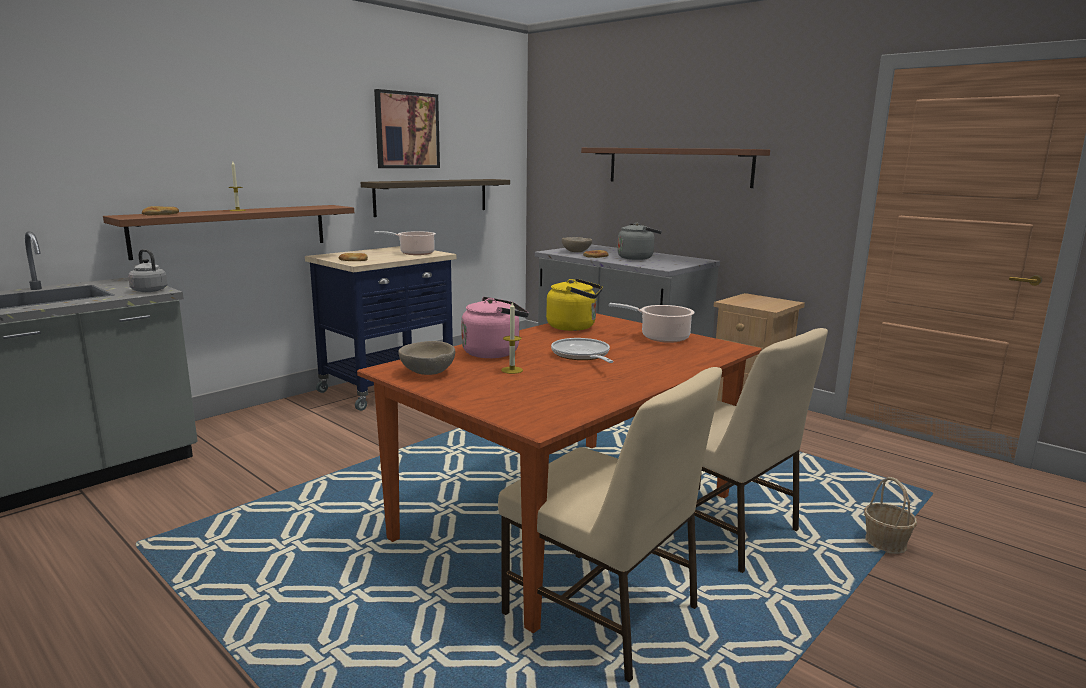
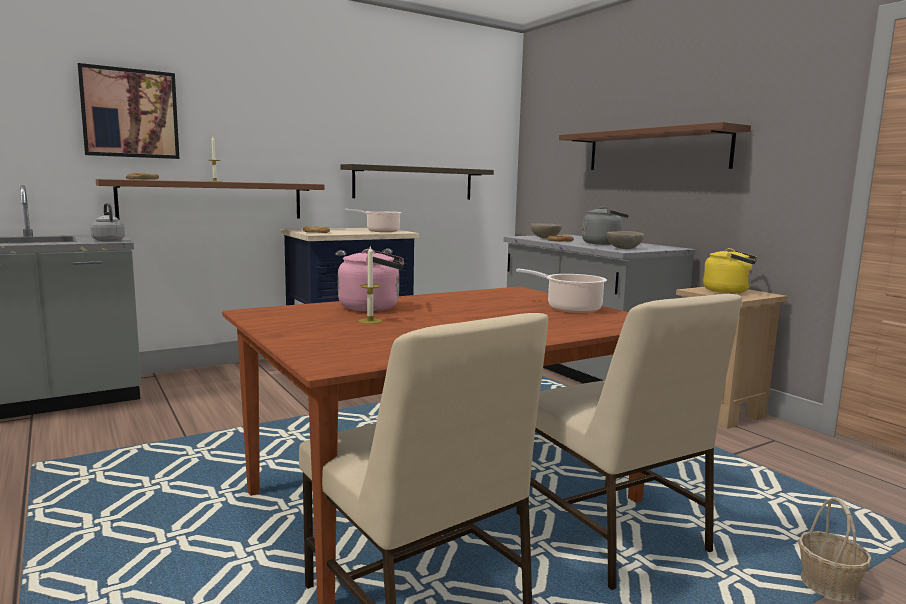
camera: 15 degrees right, 5 degrees down
picture [374,89,440,168] -> picture moved to [78,63,179,159]
beige bowl [398,341,455,375] -> beige bowl moved to [606,231,644,249]
yellow kettle [546,279,603,331] -> yellow kettle moved to [703,248,758,293]
frying pan [551,338,614,363] -> none

